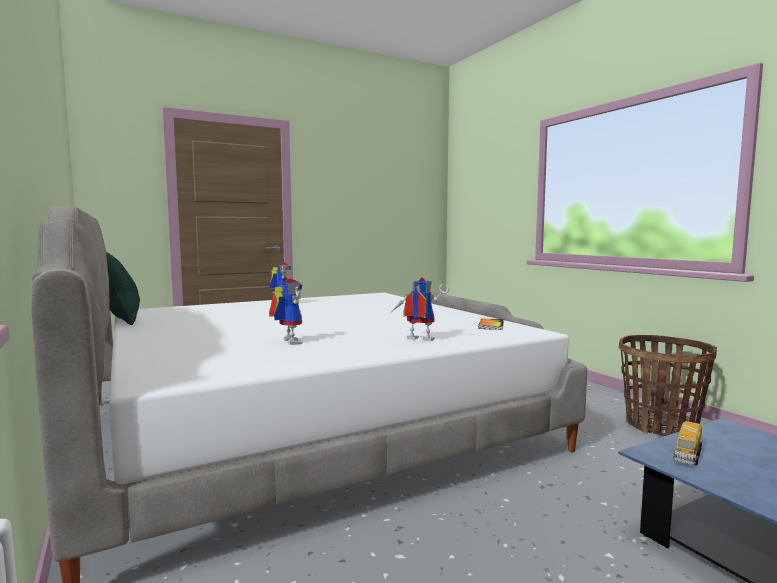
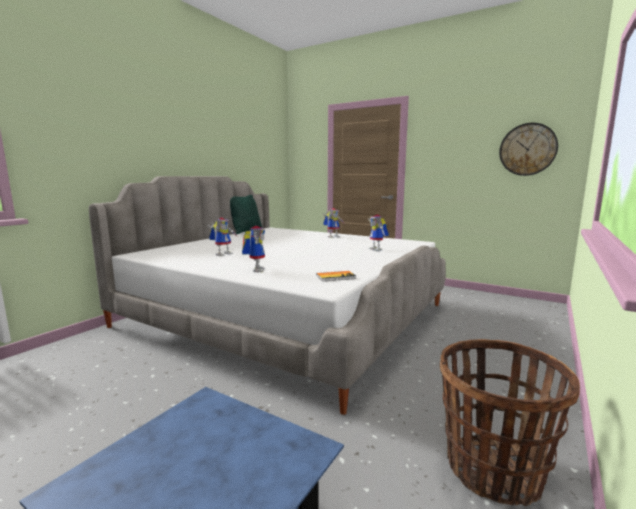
camera: 60 degrees right, 5 degrees up
toy truck [674,421,702,465] -> none
none -> toy robot [368,215,389,251]
none -> wall clock [499,123,558,176]

